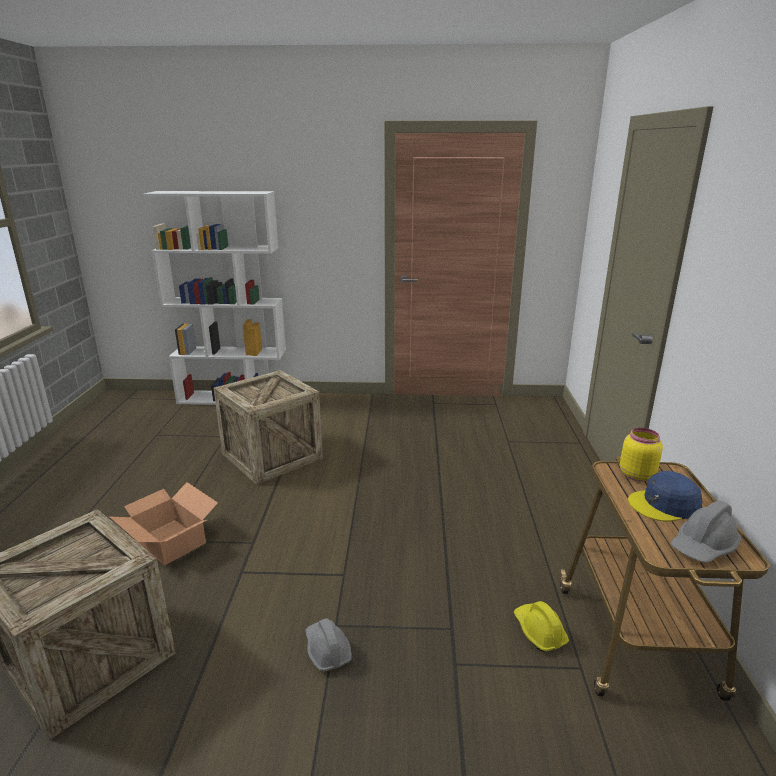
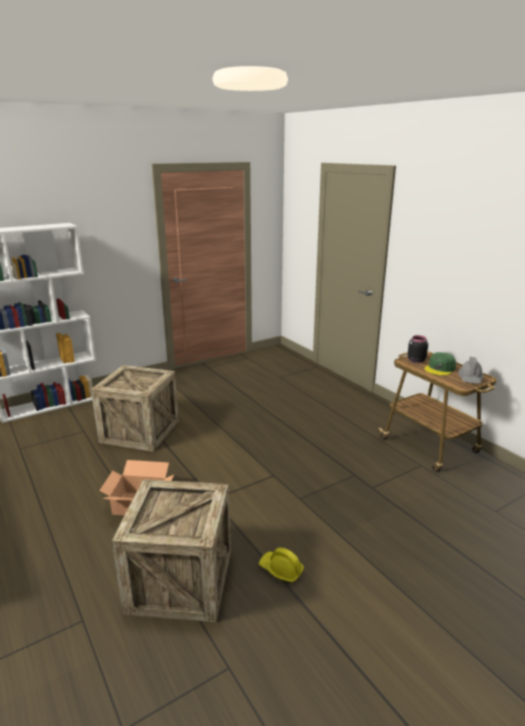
camera: 35 degrees left, 0 degrees up
grey hard hat [306,618,352,671] -> none
yellow hard hat [514,601,569,651] -> yellow hard hat moved to [259,547,304,583]
yellow jar [620,428,663,482] -> black jar [407,335,428,363]
blue cap [628,471,703,521] -> green cap [424,352,456,376]

